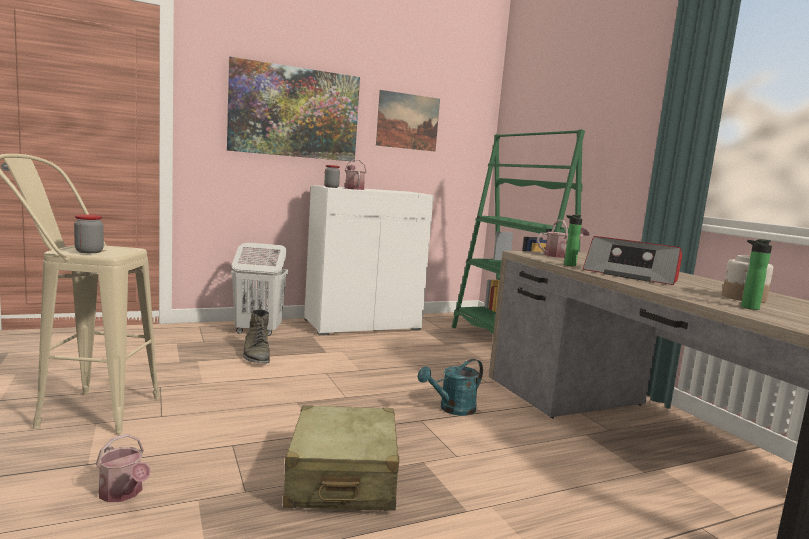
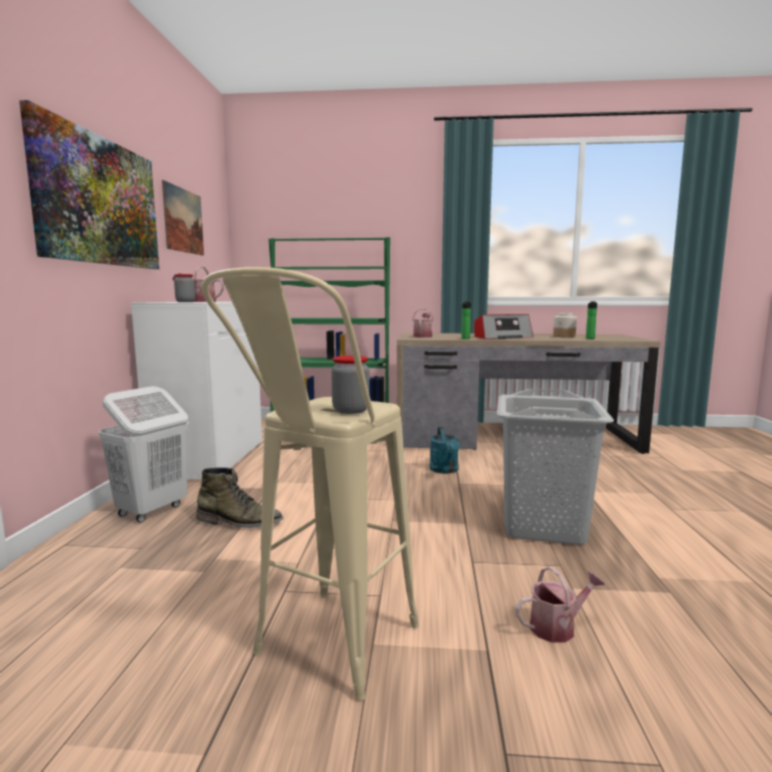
camera: 60 degrees left, 0 degrees up
beige suitcase [283,405,399,511] -> grey laundry basket [497,389,614,545]

